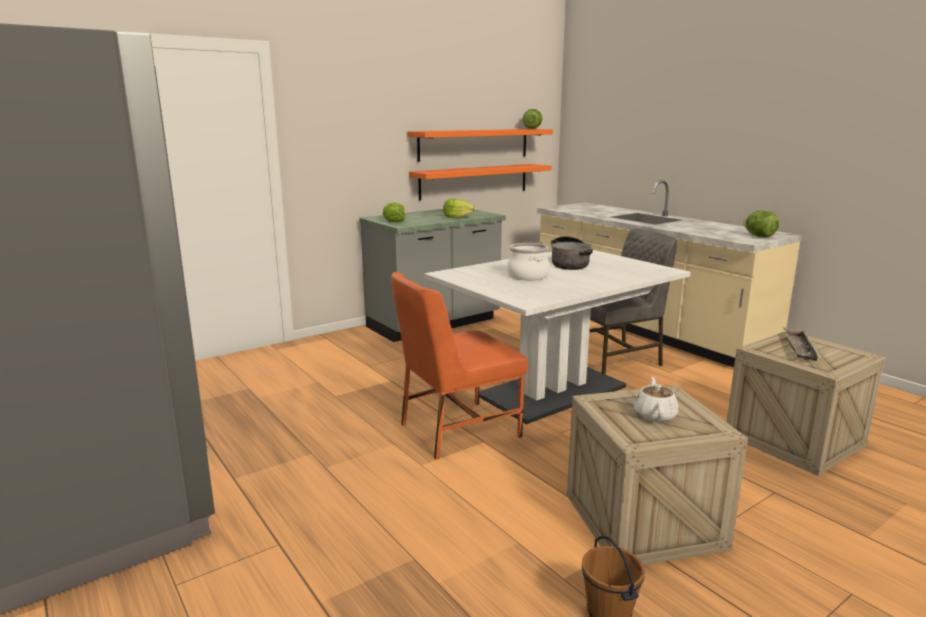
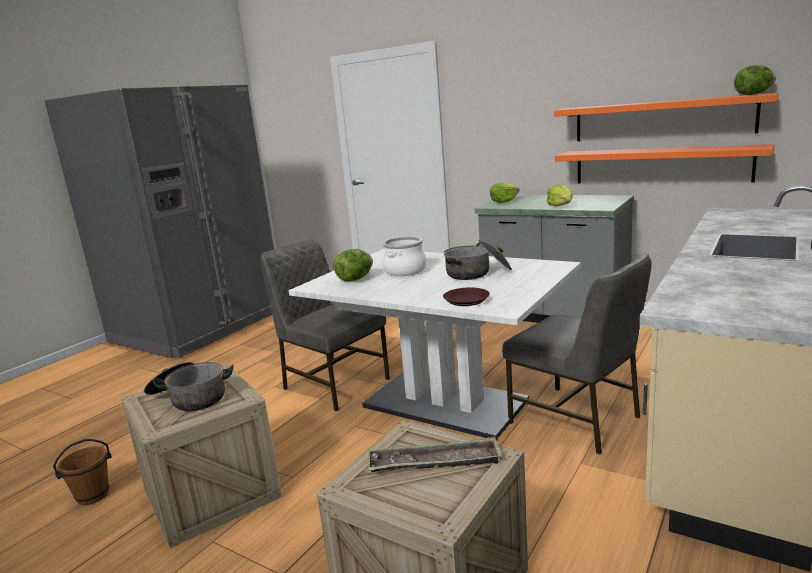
camera: 70 degrees right, 0 degrees up
orange chair [391,272,528,460] -> grey chair [261,240,390,412]
white teapot [634,377,678,422] -> cooking pot [144,362,234,411]
lettuce [743,211,779,237] -> lettuce moved to [333,249,373,281]
none -> brown plate [443,287,490,306]

